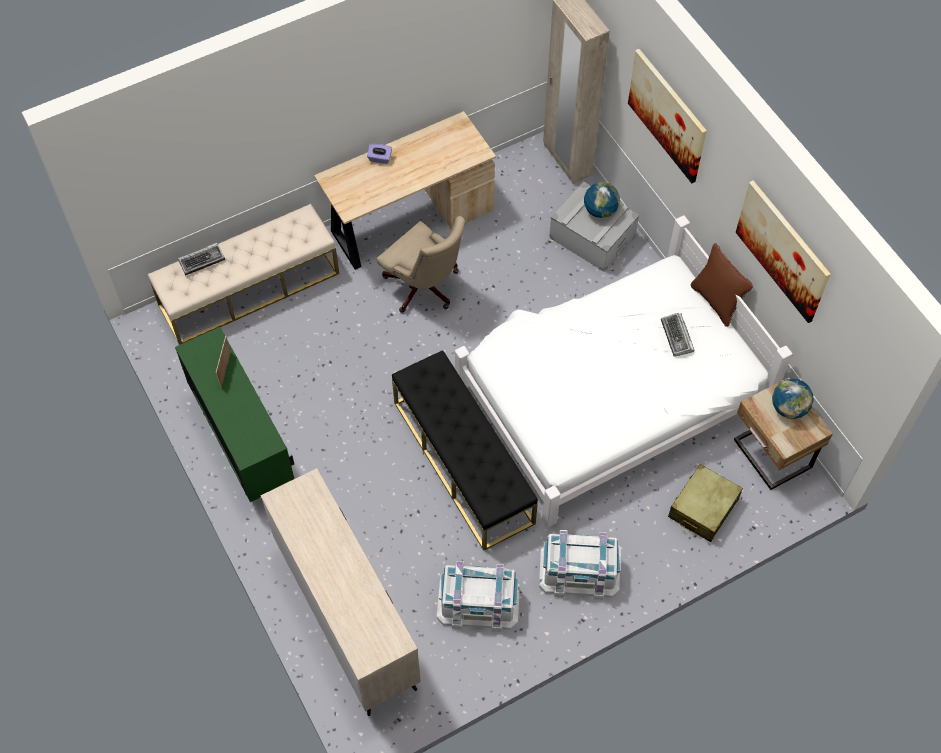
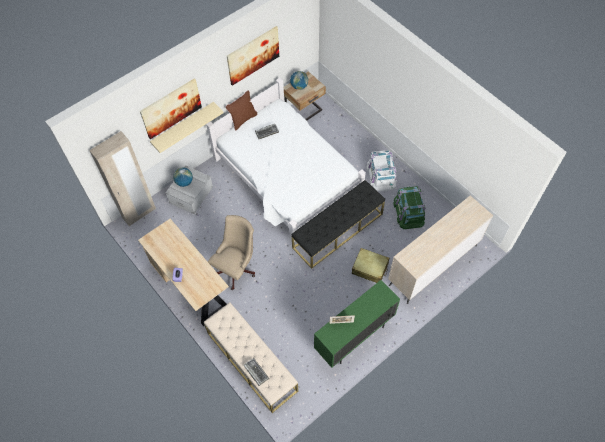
camera: 100 degrees left, 0 degrees up
white storage box [437,561,520,632] -> green storage box [393,186,425,229]
beige suitcase [668,464,743,542] -> beige suitcase moved to [352,248,389,283]
none -> beige shelf [150,102,223,153]

